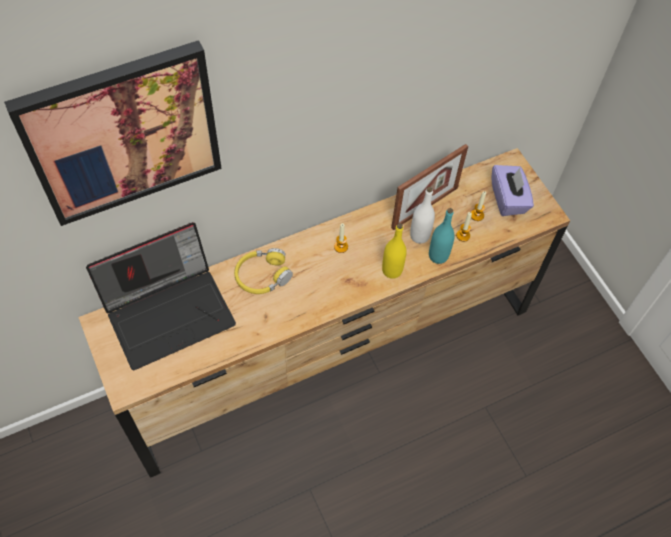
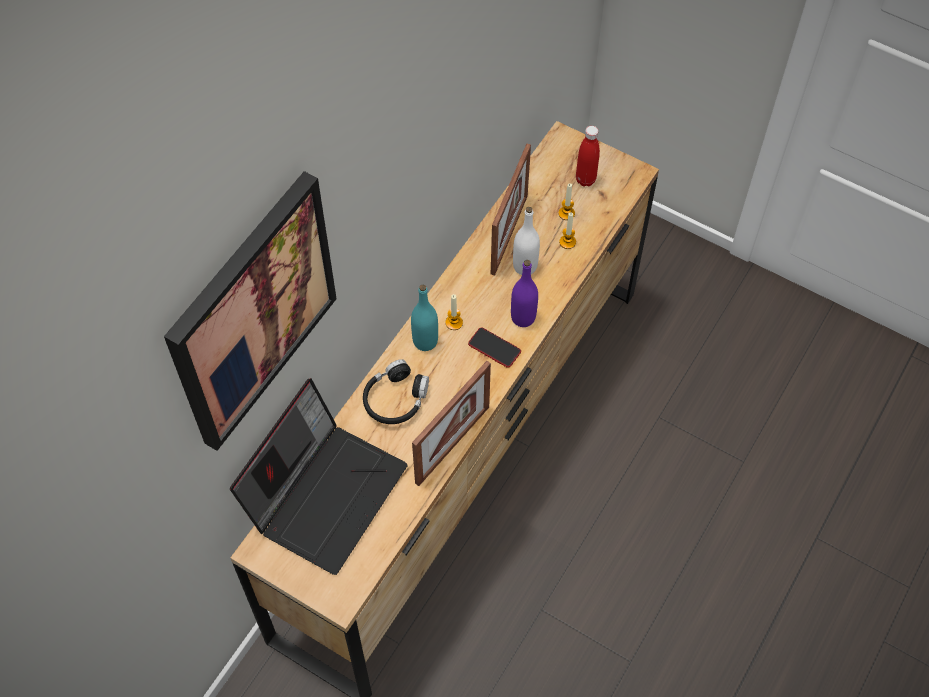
camera: 30 degrees left, 0 degrees up
yellow headphones [234,248,293,294] -> black headphones [363,359,429,424]
yellow bottle [382,223,407,279] -> purple bottle [511,260,538,327]
turquoise bottle [429,208,455,264] -> turquoise bottle moved to [411,284,438,351]
purple tissue box [492,165,534,216] -> red bottle [576,126,600,186]
none -> picture frame [412,361,491,486]
none -> phone [468,327,521,368]

